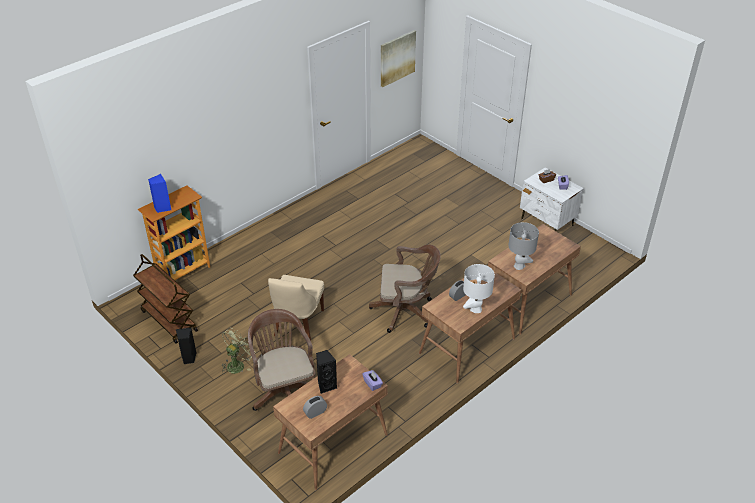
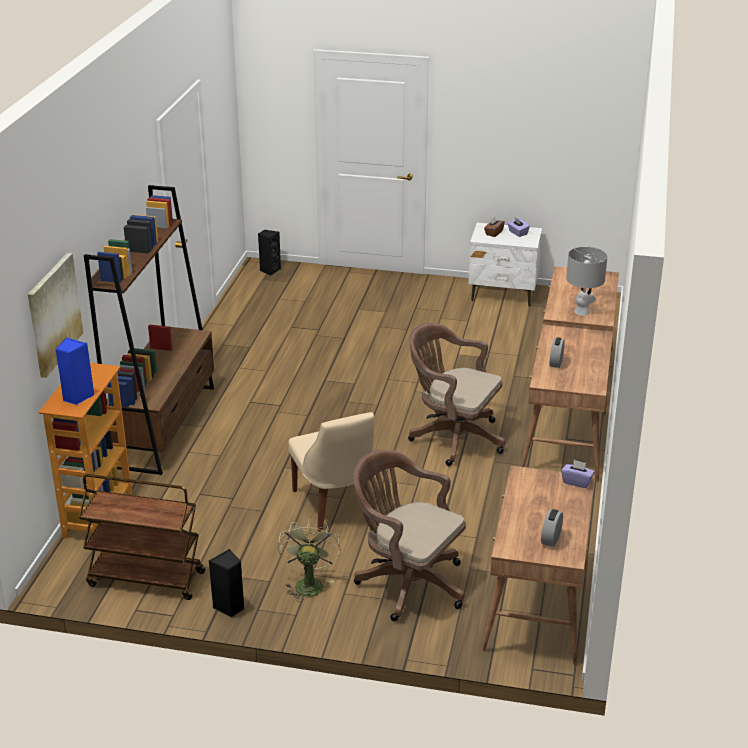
camera: 35 degrees left, 10 degrees down
black speaker [316,350,337,394] -> black speaker moved to [258,230,281,276]
brown office chair [369,245,441,333] -> brown office chair turned 120 degrees counterclockwise [408,323,505,466]
picture [381,30,416,87] -> picture moved to [28,253,83,378]
white table lamp [463,264,495,313] -> none
none -> brown bookcase [84,185,214,475]

